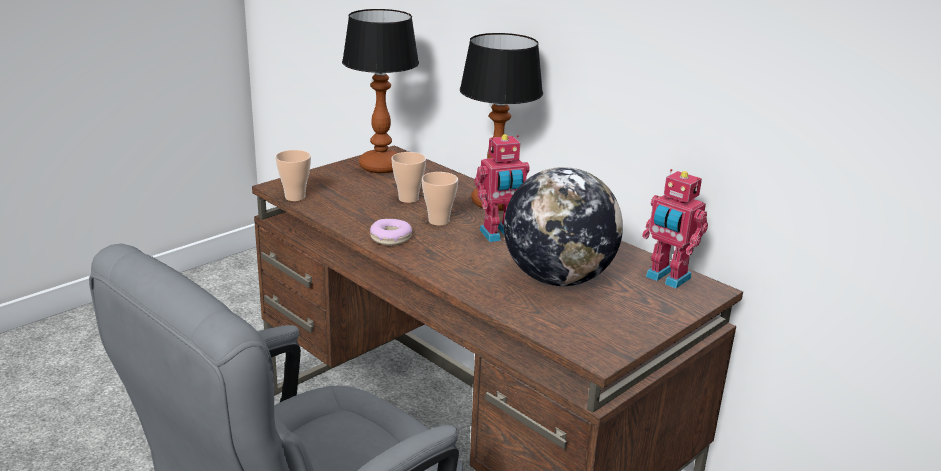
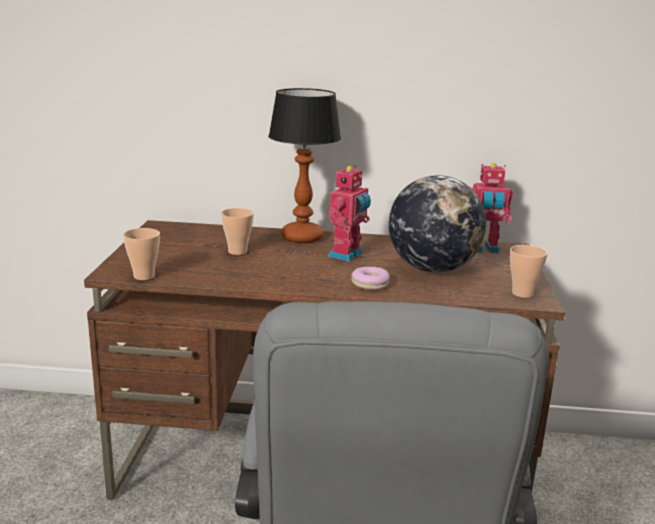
camera: 40 degrees left, 5 degrees down
table lamp [342,9,419,173] -> none
donut [370,219,412,246] -> donut moved to [351,267,390,290]
cup [422,172,458,226] -> cup moved to [510,245,547,298]

